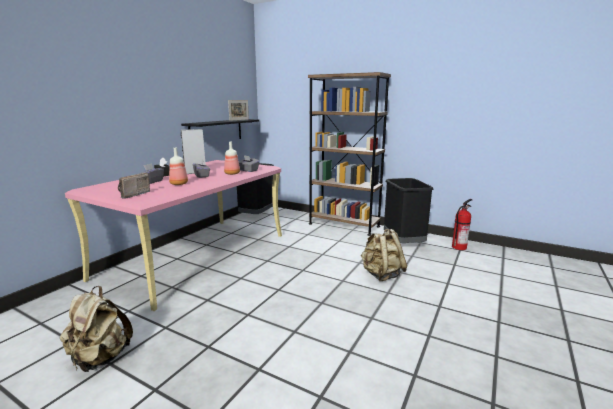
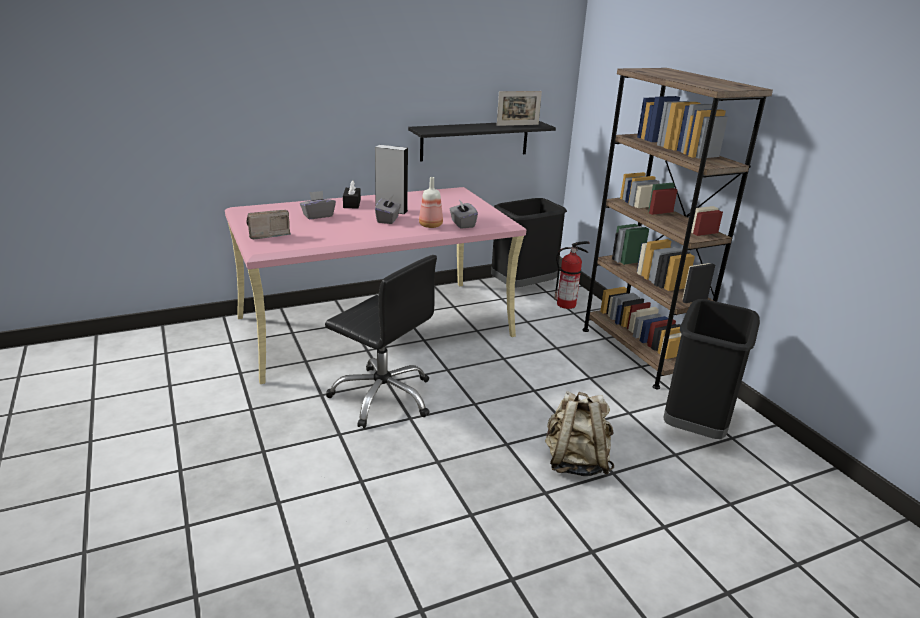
camera: 35 degrees right, 10 degrees up
beige backpack [60,286,133,372] -> none
bottle [169,148,188,185] -> none
fire extinguisher [452,199,472,250] -> fire extinguisher moved to [554,241,590,309]
none -> black office chair [325,255,437,428]

